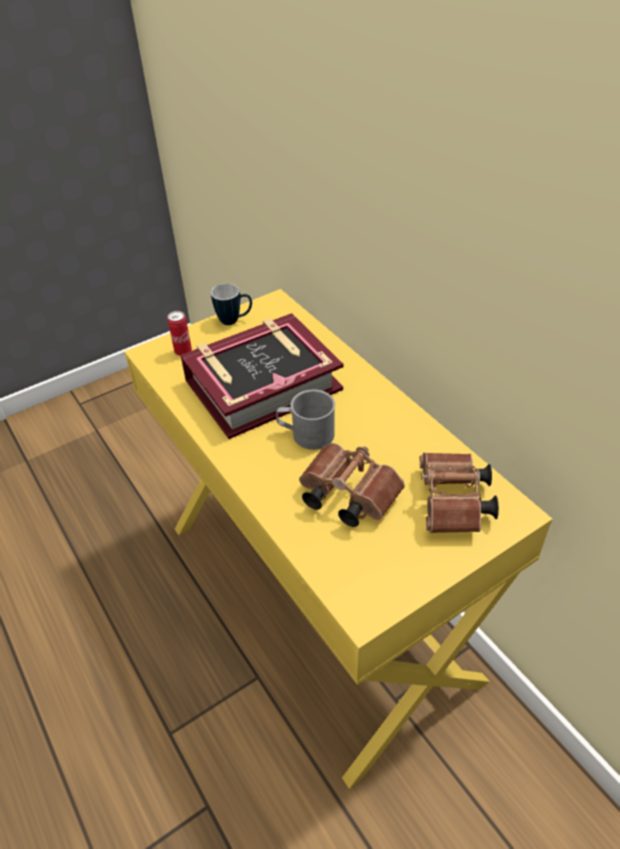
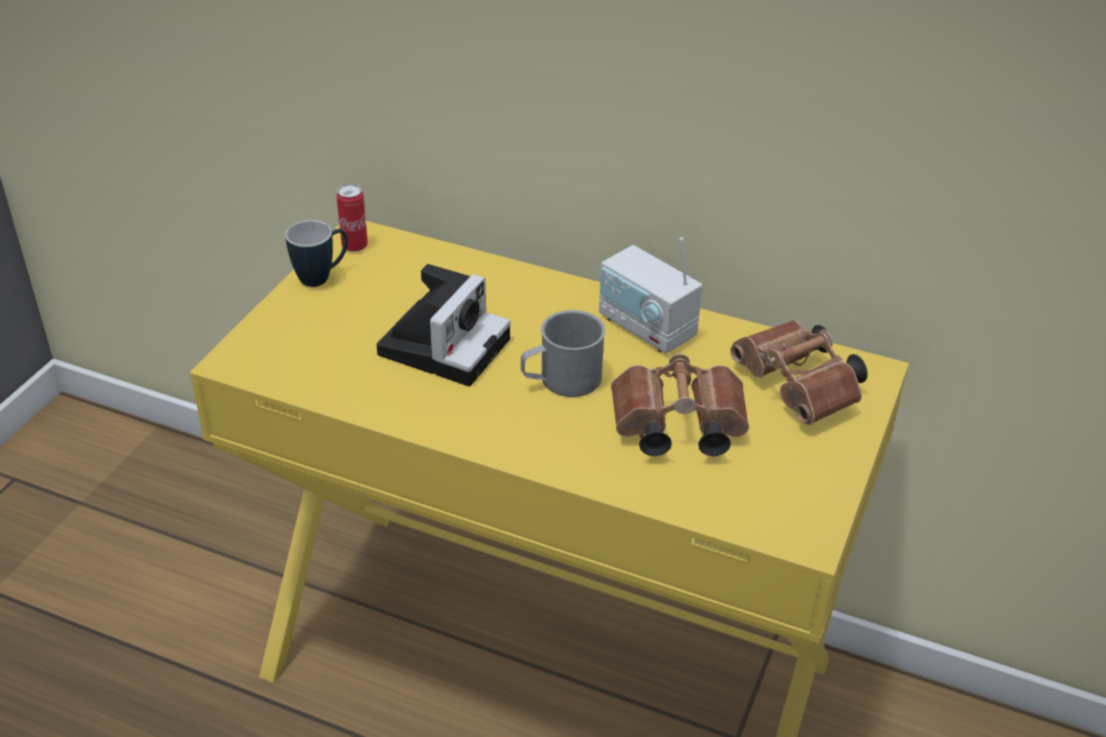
camera: 35 degrees left, 5 degrees down
can [168,311,192,356] -> can moved to [337,184,368,252]
book [180,313,343,439] -> camera [377,264,510,386]
none -> radio [599,238,702,354]

